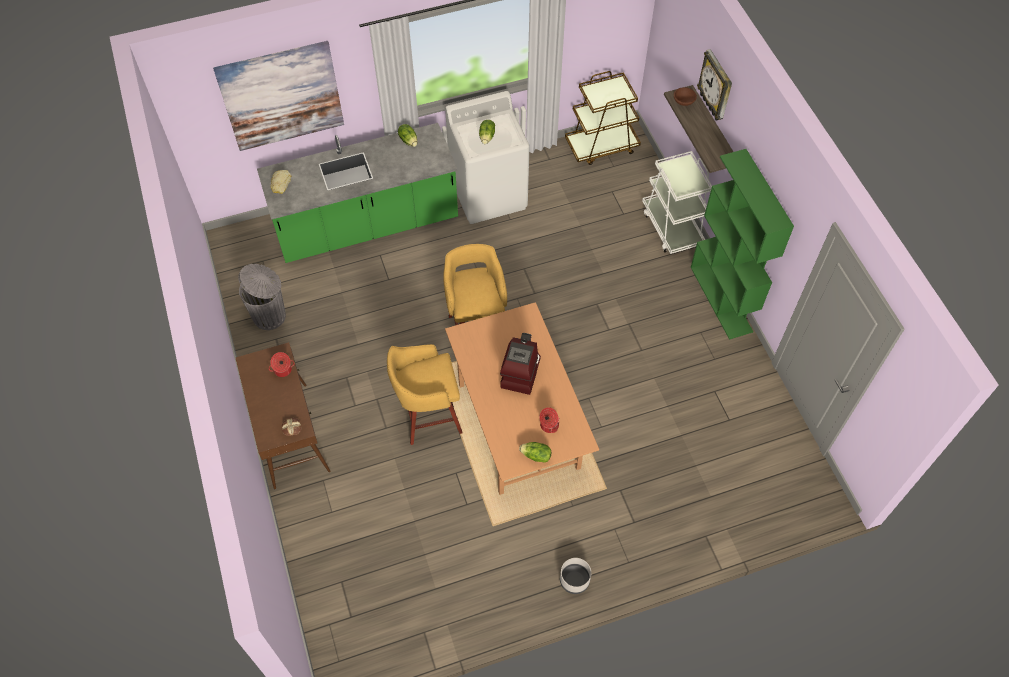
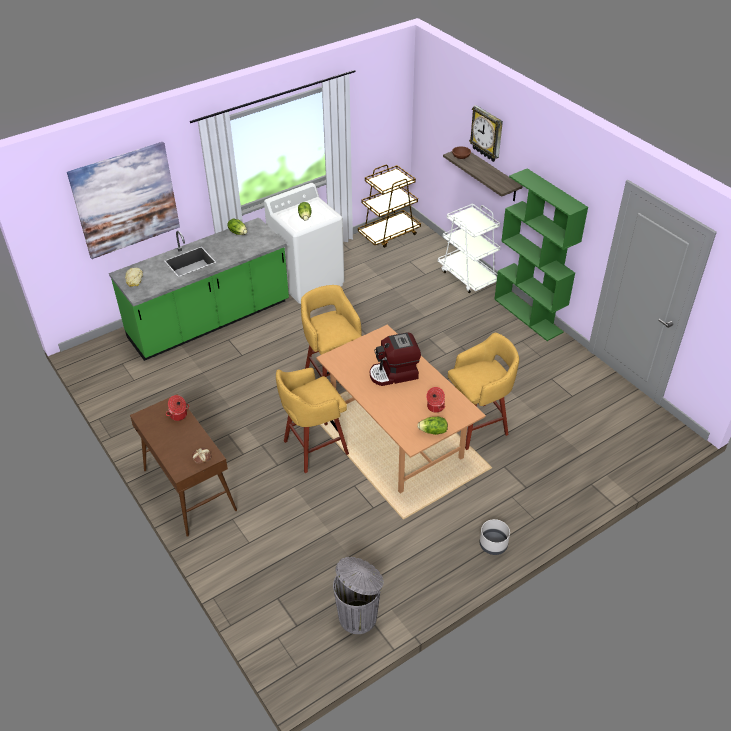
camera: 15 degrees left, 15 degrees down
grey trash can [238,264,286,330] -> grey trash can moved to [333,557,384,634]
coffee machine [500,333,541,395] -> coffee machine turned 105 degrees counterclockwise [370,332,421,386]
none -> yellow stool [448,333,519,450]

